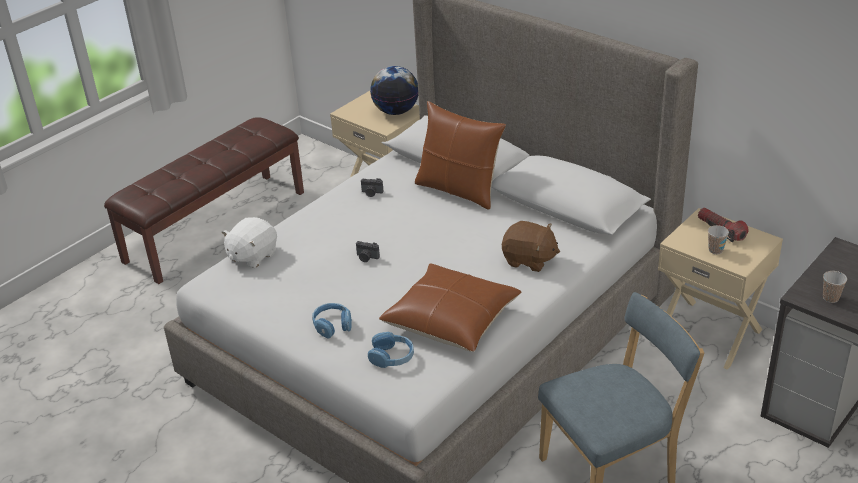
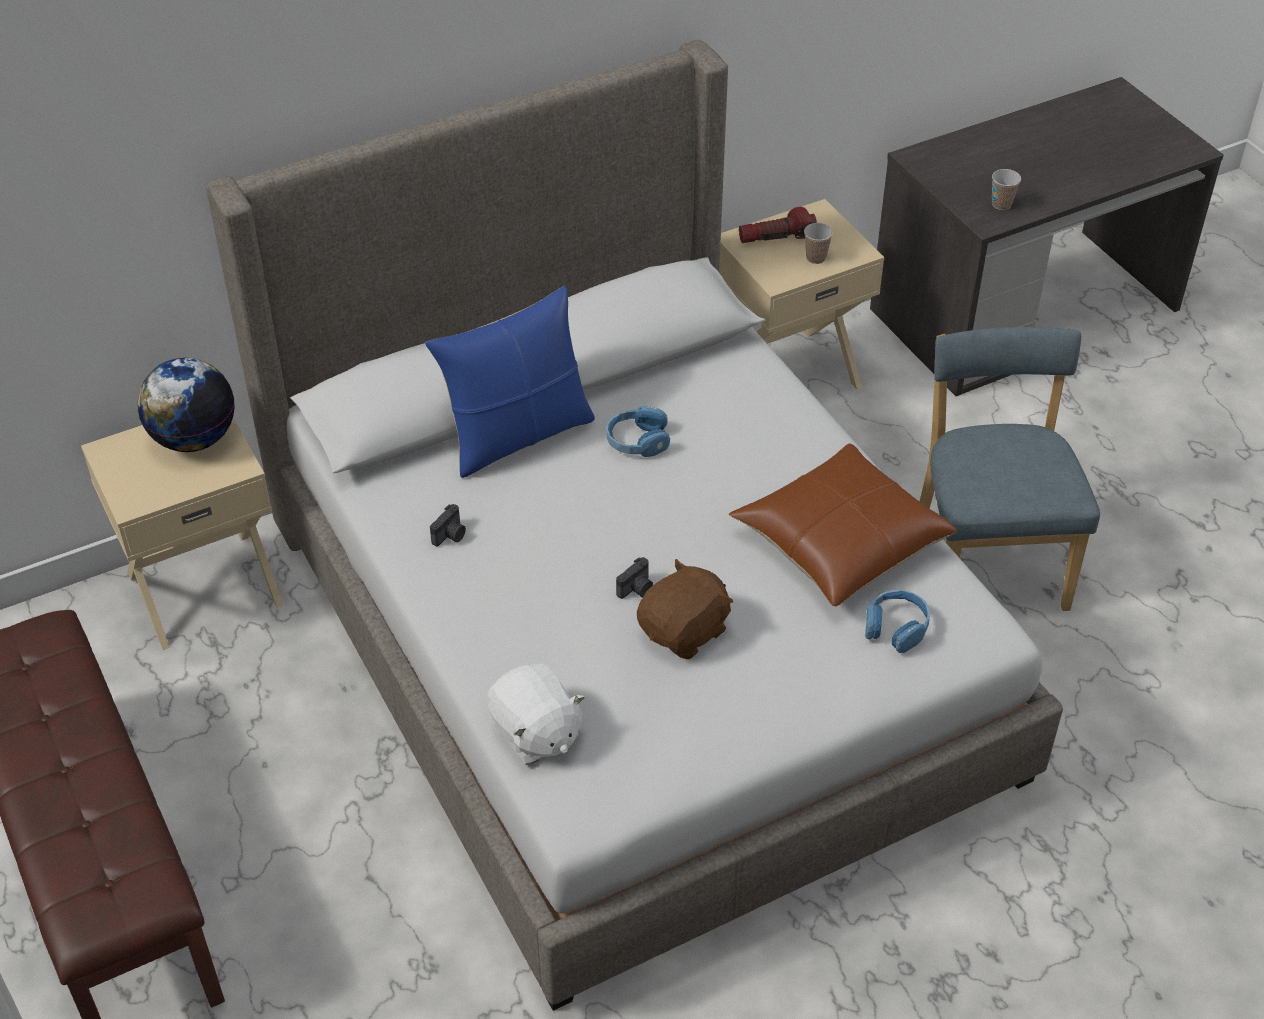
camera: 70 degrees left, 10 degrees up
blue headphones [312,303,352,338] -> blue headphones moved to [606,406,670,457]
brown pillow [415,101,506,210] -> blue pillow [425,285,595,478]
brown plush toy [502,221,560,272] -> brown plush toy moved to [637,559,733,659]

